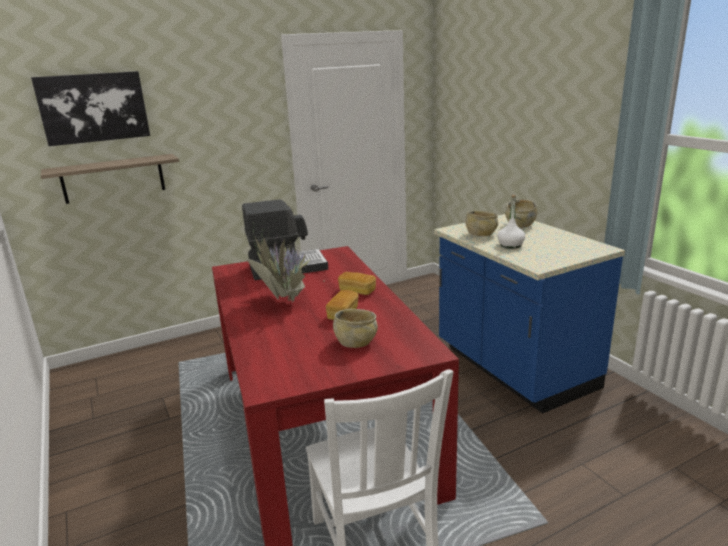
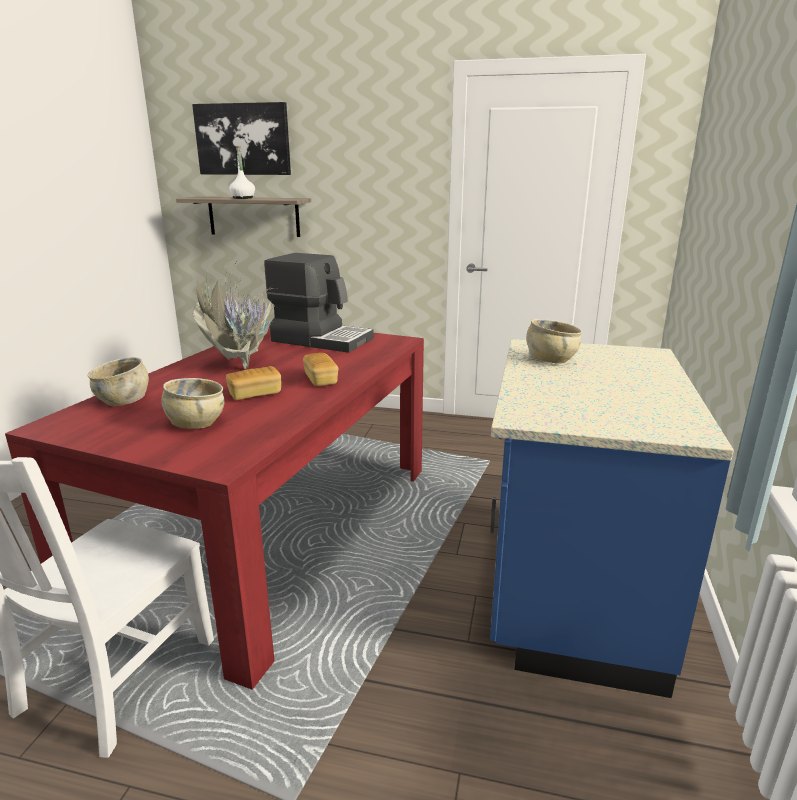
camera: 40 degrees right, 0 degrees up
white bottle [498,195,525,249] -> white bottle moved to [229,146,255,199]
beige bowl [505,199,538,228] -> beige bowl moved to [88,357,149,406]

